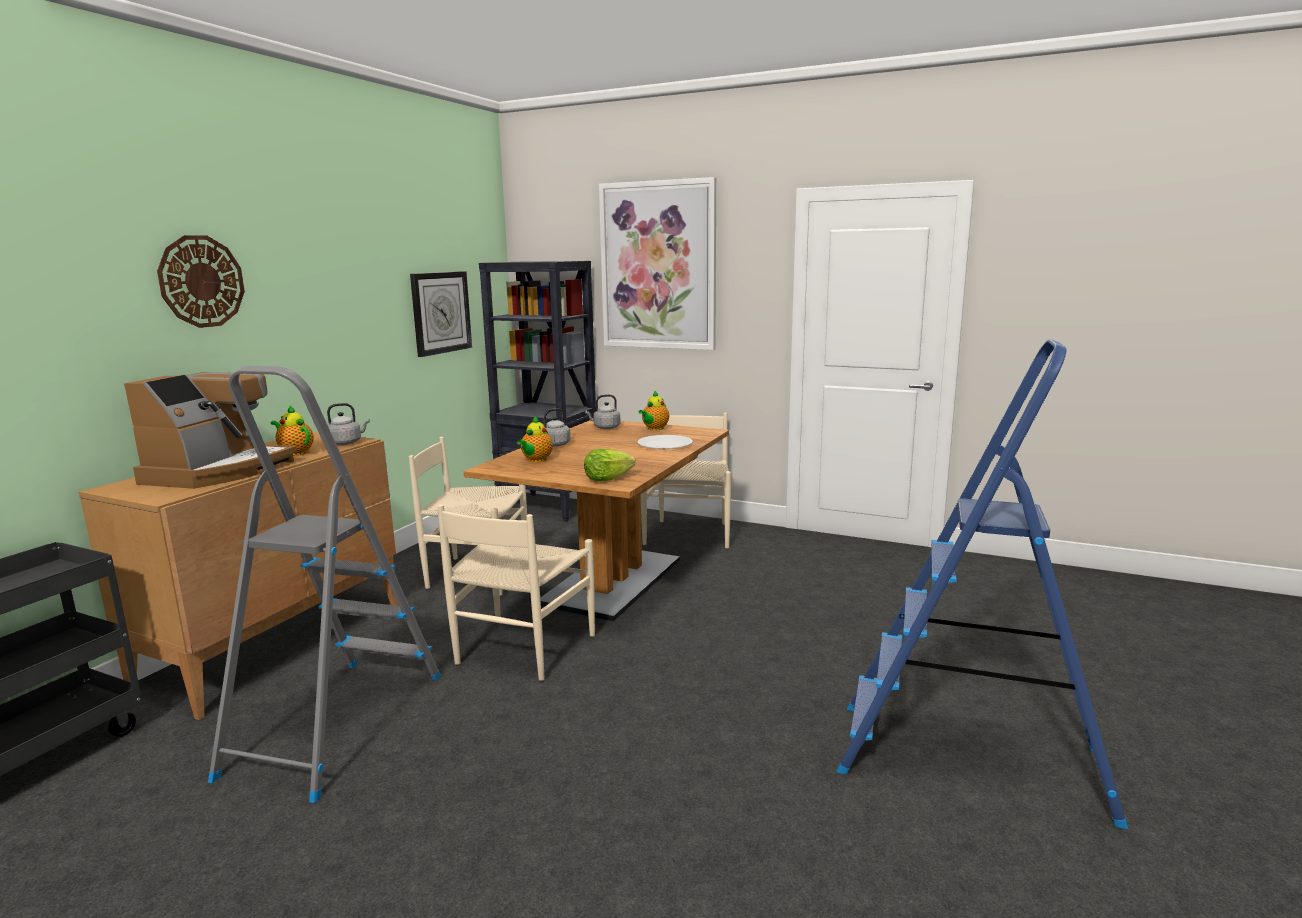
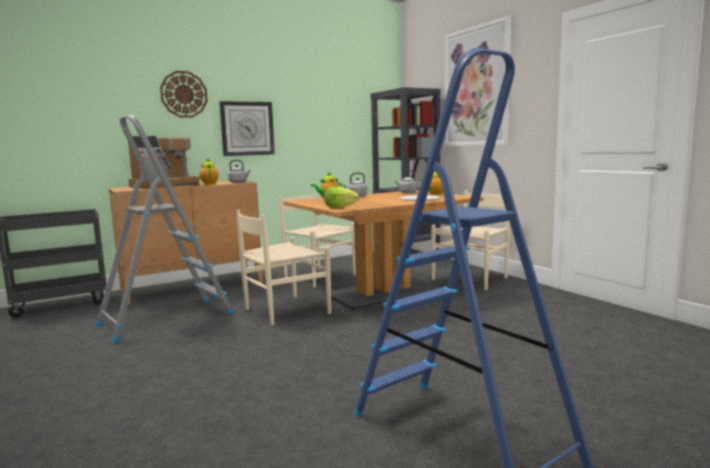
camera: 35 degrees right, 5 degrees down
wall clock [410,271,472,357] -> wall clock moved to [219,101,275,156]

